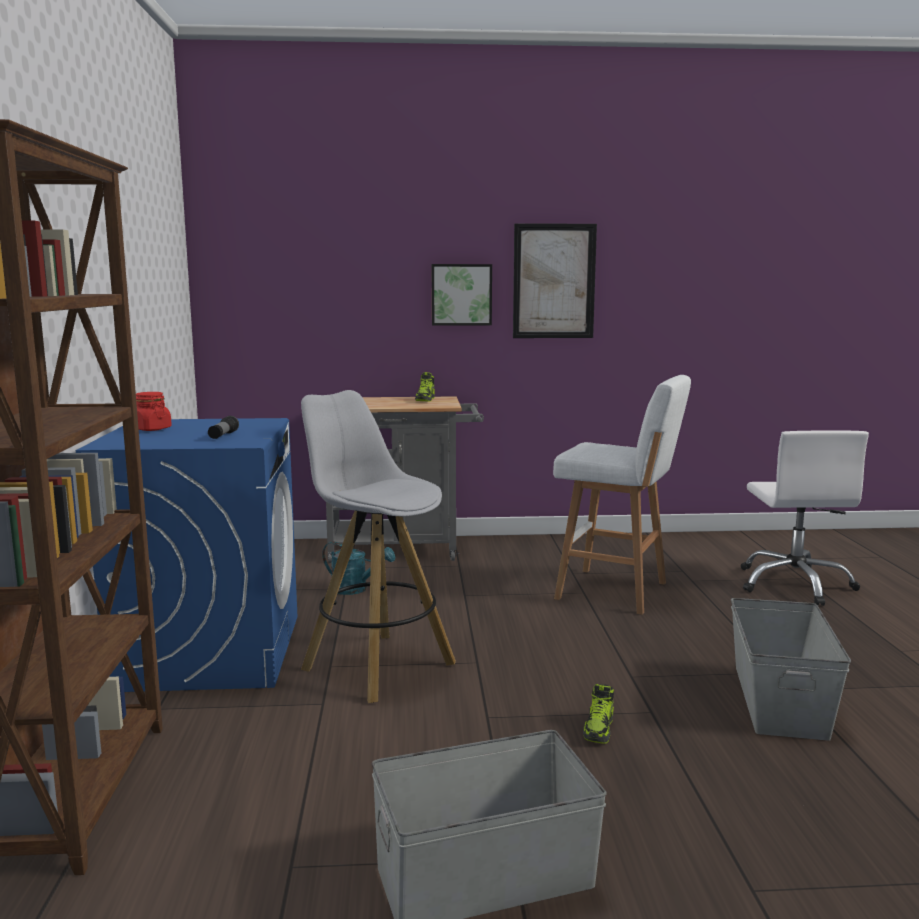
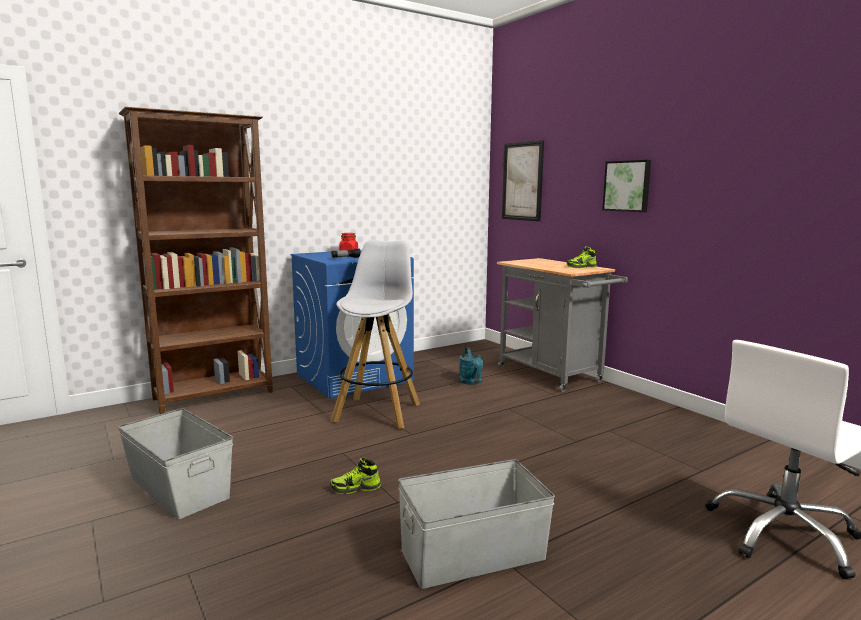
camera: 60 degrees right, 0 degrees up
picture [513,223,597,338] -> picture moved to [502,140,544,221]
white stool [553,375,691,615] -> none

